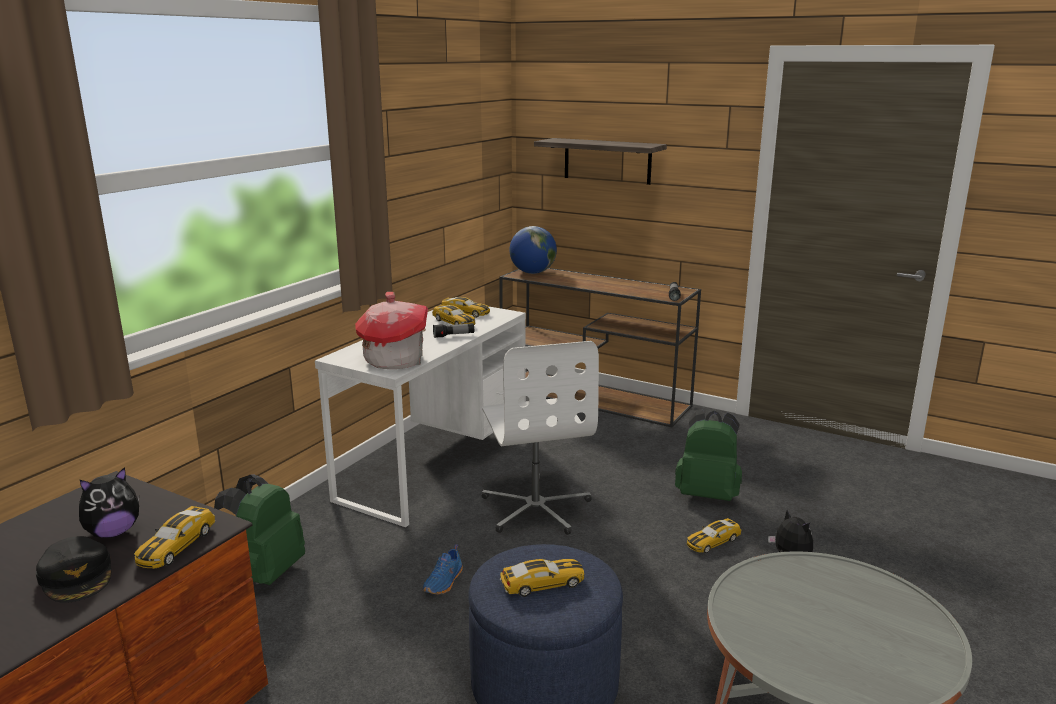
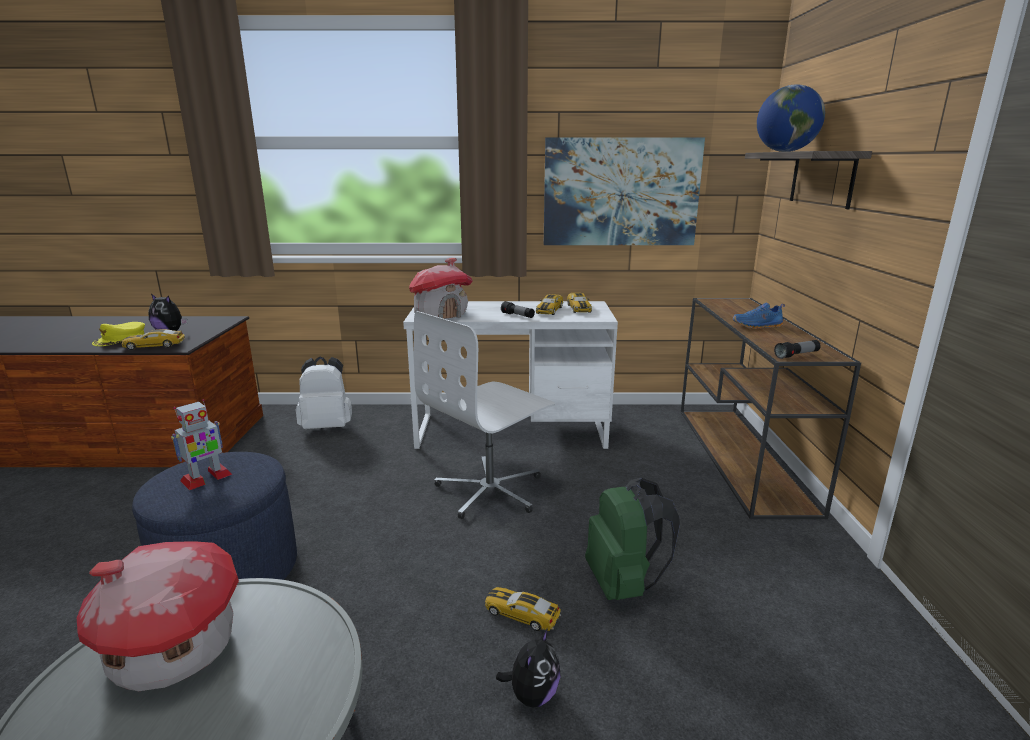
camera: 60 degrees right, 0 degrees up
black cap [36,536,111,603] -> yellow cap [92,322,145,346]
green backpack [214,475,305,585] -> white backpack [296,357,352,429]
blue shoe [423,544,463,594] -> blue shoe moved to [733,302,785,329]
toy car [500,558,584,597] -> toy robot [171,399,233,490]
globe [509,226,557,274] -> globe moved to [757,84,825,152]
none -> toy house [77,541,239,691]
none -> picture [544,137,705,245]

